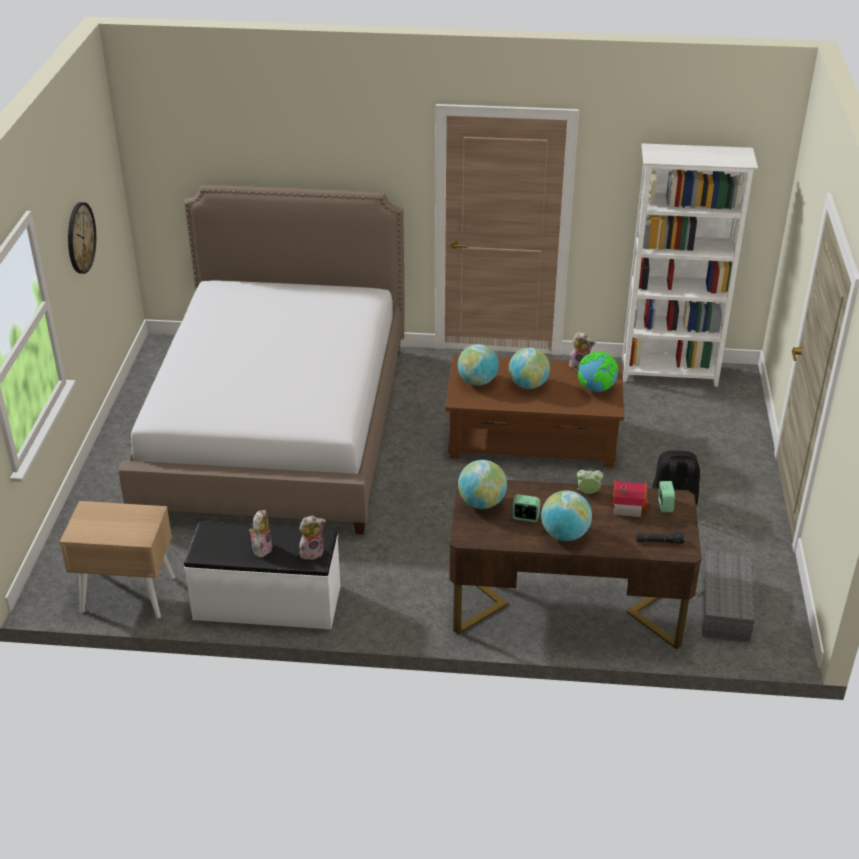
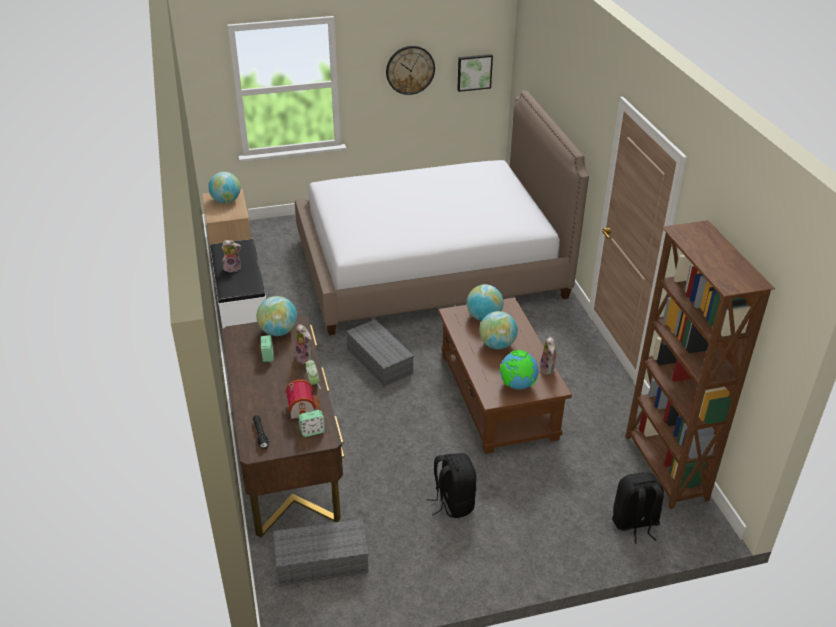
camera: 70 degrees right, 0 degrees up
plush toy [299,515,326,560] -> plush toy moved to [294,324,312,364]
globe [541,490,592,541] -> globe moved to [208,172,241,203]
white bookcase [622,143,758,387] -> brown bookcase [625,220,775,509]
none -> grey storage box [346,319,414,386]
none -> picture [457,54,493,92]
none -> black backpack [612,472,664,544]

